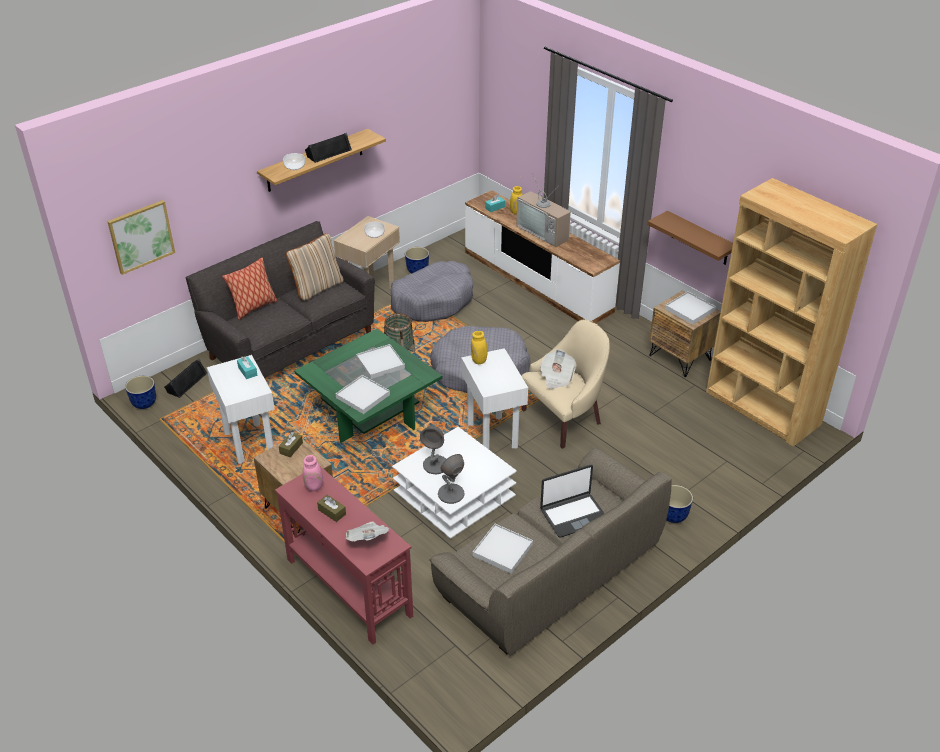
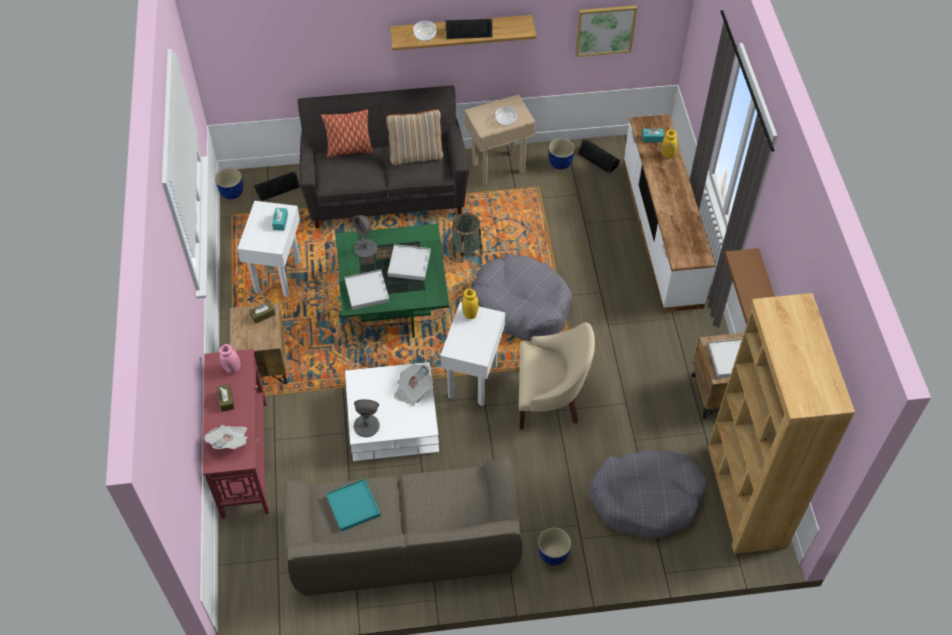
camera: 35 degrees right, 15 degrees up
picture [107,200,175,275] -> picture moved to [575,5,637,57]
grey dog bed [391,261,473,322] -> grey dog bed moved to [589,450,707,539]
grey table lamp [420,426,446,474] -> grey table lamp moved to [353,215,378,258]
white tray [473,524,533,574] -> turquoise tray [326,479,381,532]
television [516,175,571,247] -> none
newspaper [540,349,577,389] -> newspaper moved to [394,364,433,406]
laptop [540,465,605,538] -> none
none -> black speaker [577,139,620,174]

